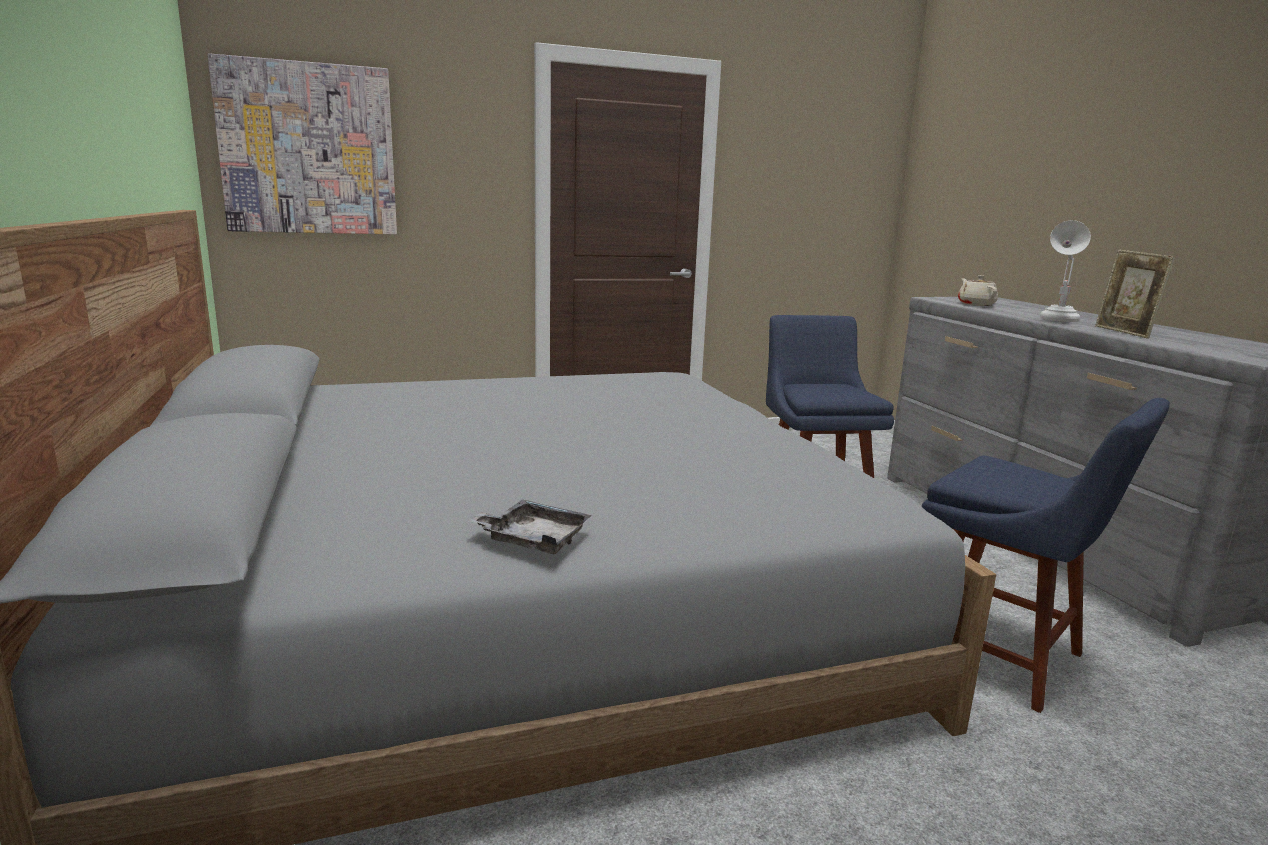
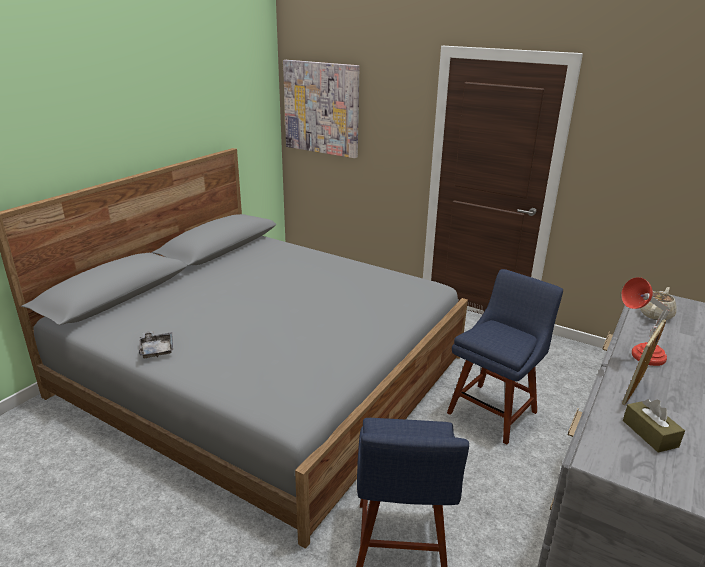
camera: 50 degrees right, 10 degrees up
white table lamp [1040,220,1091,322] -> red table lamp [621,277,670,366]
none -> brown tissue box [623,399,685,453]

